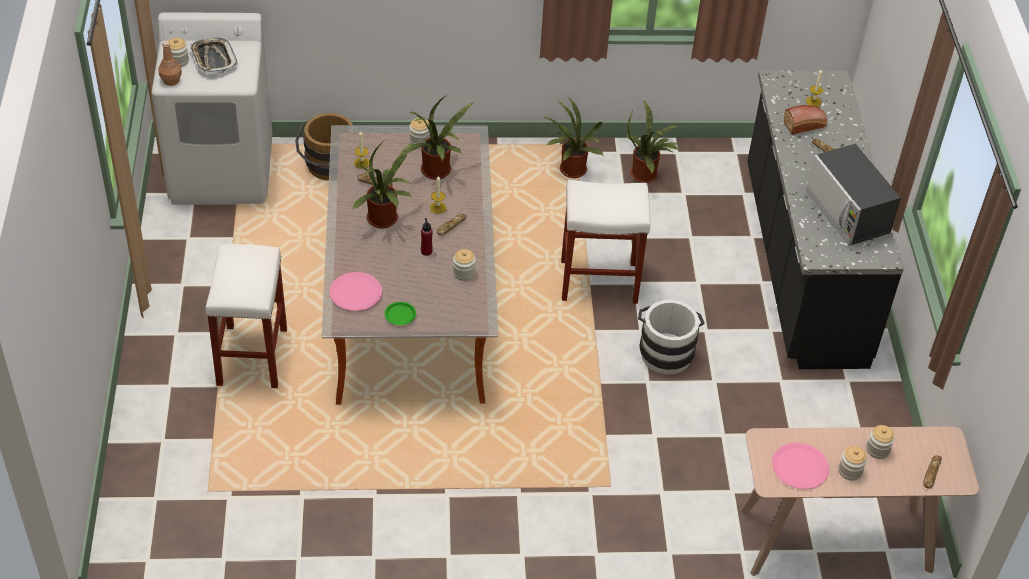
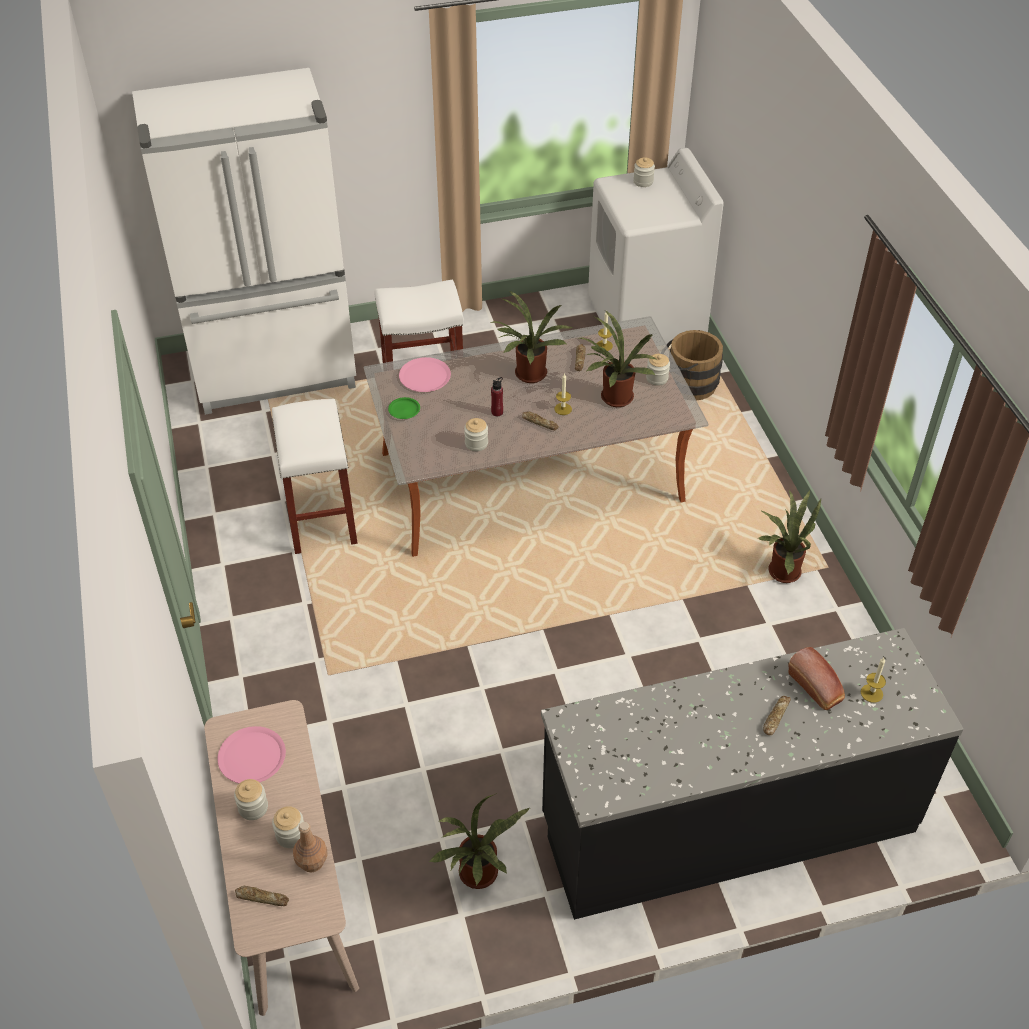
camera: 80 degrees right, 0 degrees up
brown bottle [158,41,182,86] -> brown bottle moved to [293,822,328,872]
tray [190,38,238,74] -> none
white stool [561,180,650,304] -> white stool moved to [272,399,358,554]
potted plant [627,101,680,183] -> potted plant moved to [429,793,530,889]
white bucket [638,300,705,375] -> none
microwave [806,143,901,246] -> none
none -> white fridge [132,68,356,415]

